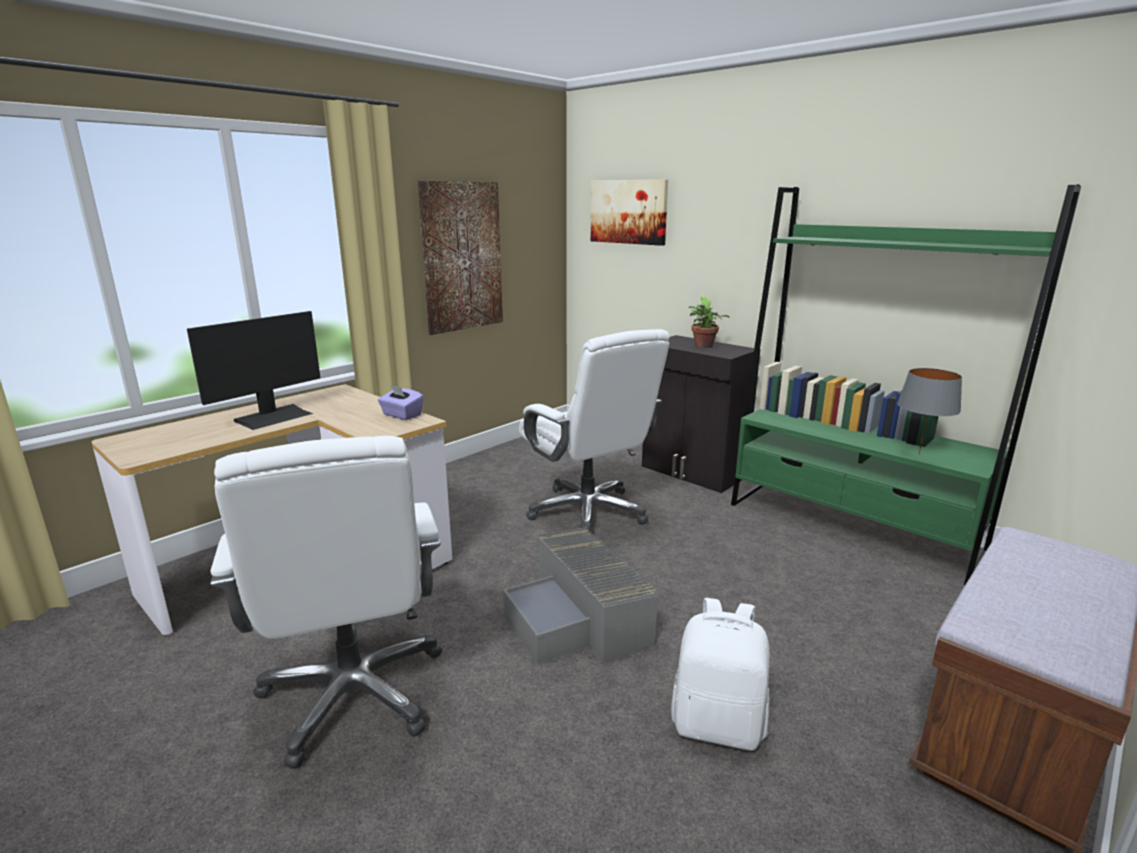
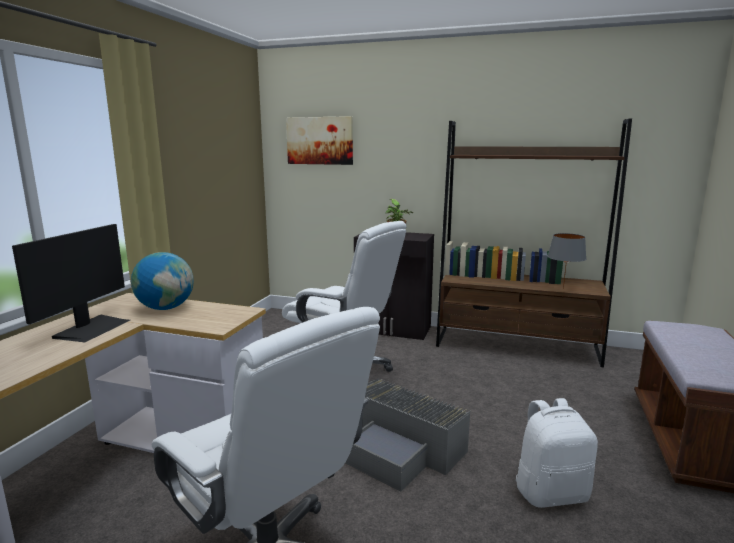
camera: 25 degrees left, 5 degrees down
purple tissue box [378,384,424,420] -> none
picture [418,181,503,335] -> none
green bookcase [731,185,1081,585] -> brown bookcase [436,119,632,368]
none -> globe [131,252,194,310]

